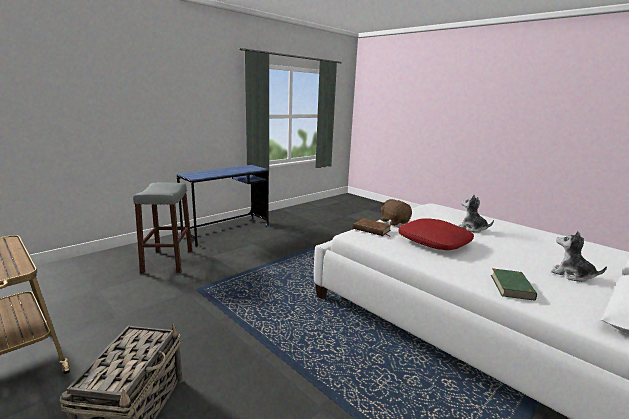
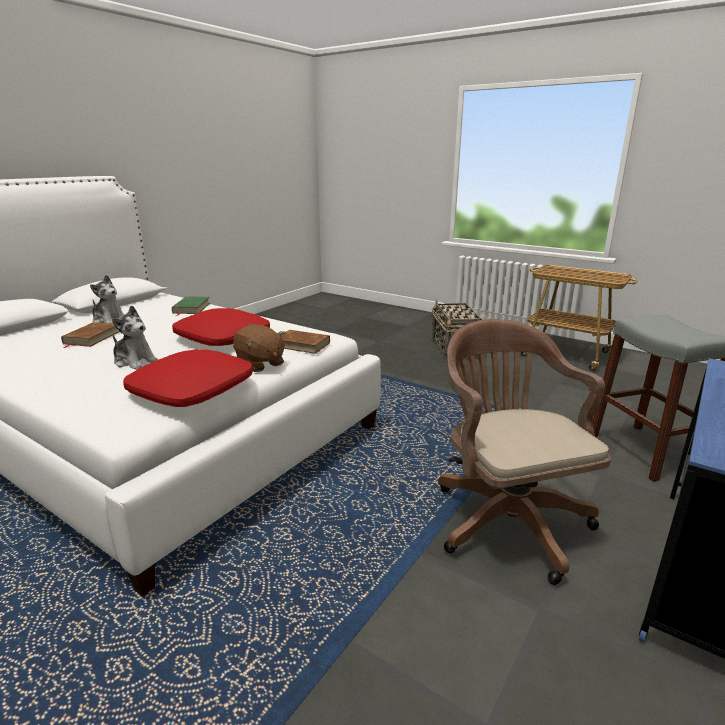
camera: 170 degrees right, 5 degrees up
none -> brown book [61,322,120,348]
none -> red pillow [123,349,253,407]
none -> brown office chair [438,319,611,585]

